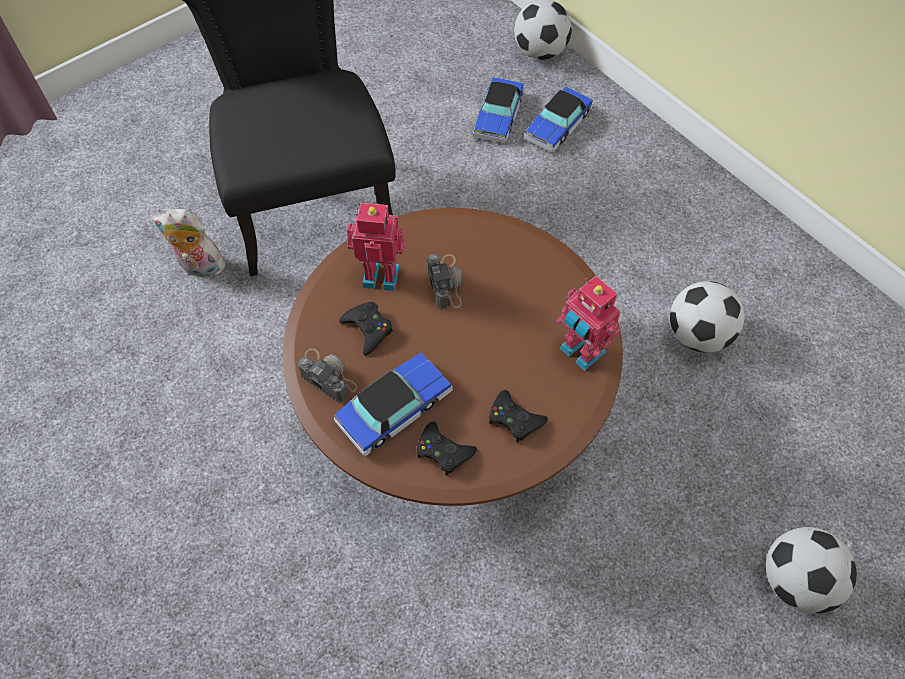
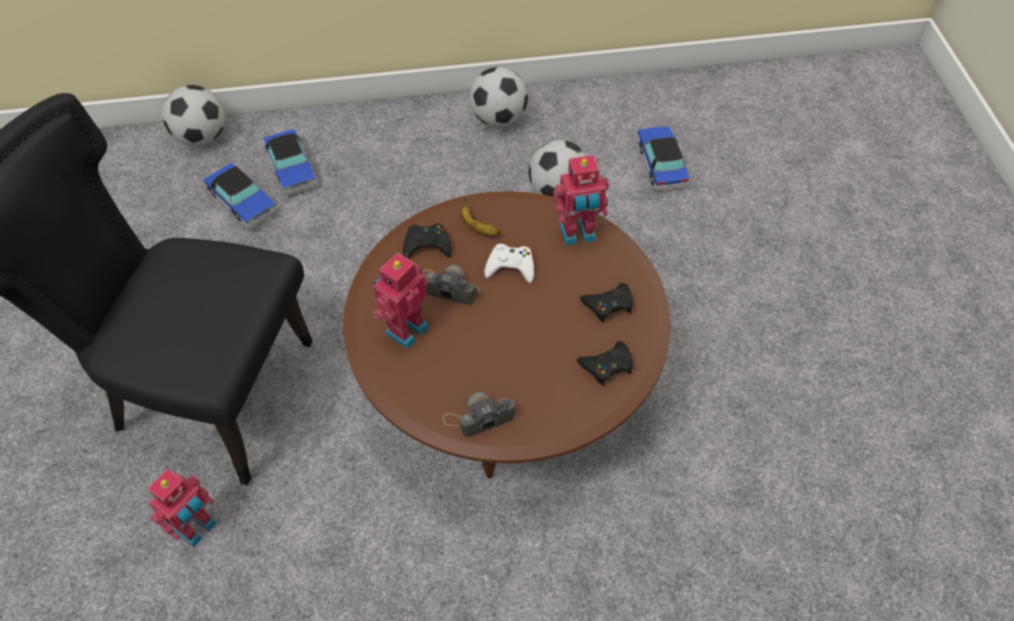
camera: 60 degrees left, 5 degrees down
plush toy [152,209,227,278] -> toy robot [148,469,217,547]
toy car [334,353,453,457] -> toy car moved to [636,126,689,191]
black game controller [339,302,393,356] -> black game controller moved to [403,223,452,259]
football [766,527,857,614] -> football moved to [469,67,528,127]
none -> banana [461,197,500,236]
none -> white game controller [484,244,534,283]

